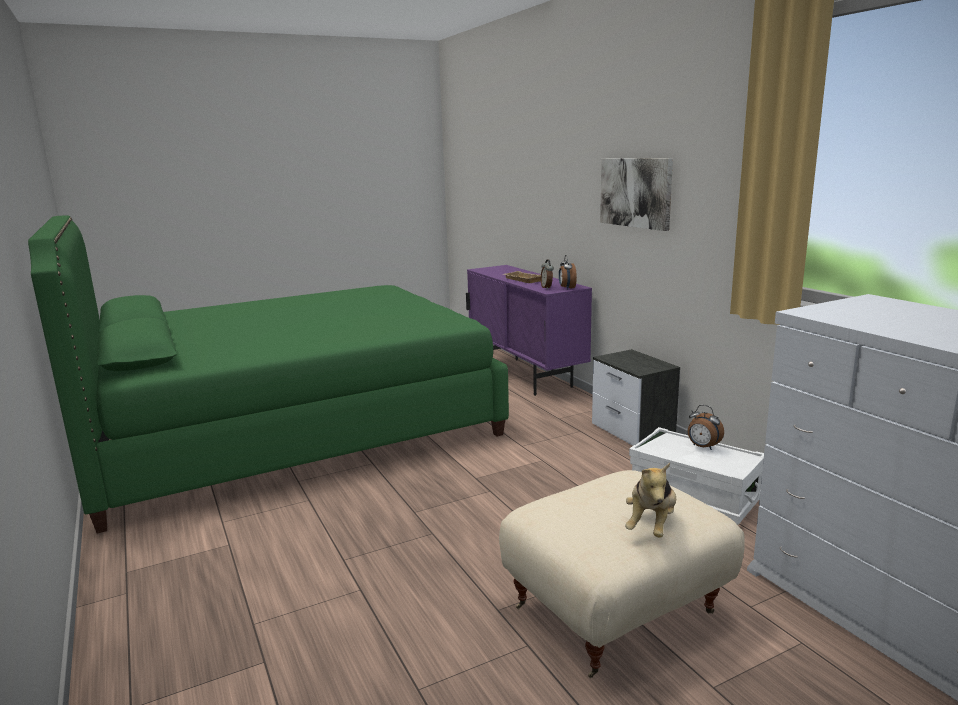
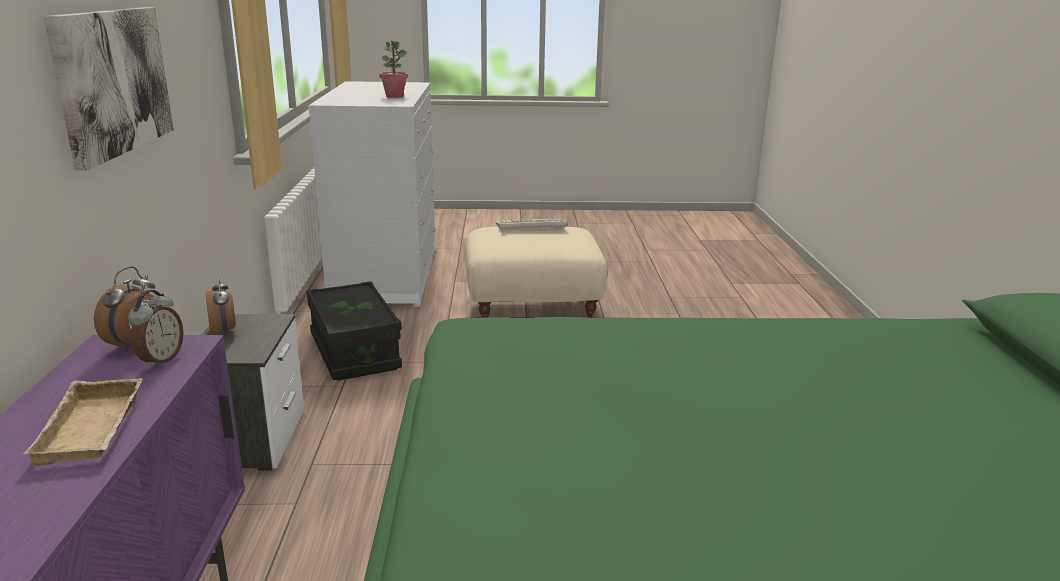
camera: 155 degrees left, 5 degrees up
plush toy [625,463,676,538] -> keyboard [496,219,568,231]
white storage box [629,427,764,525] -> black storage box [306,281,402,381]
alarm clock [688,405,724,450] -> alarm clock moved to [206,275,236,337]
none -> potted plant [379,41,408,98]

